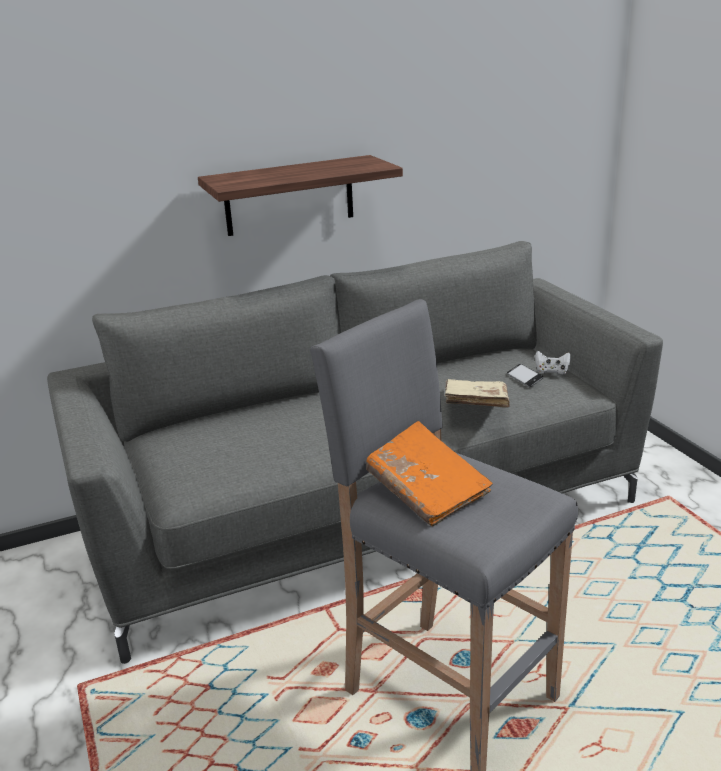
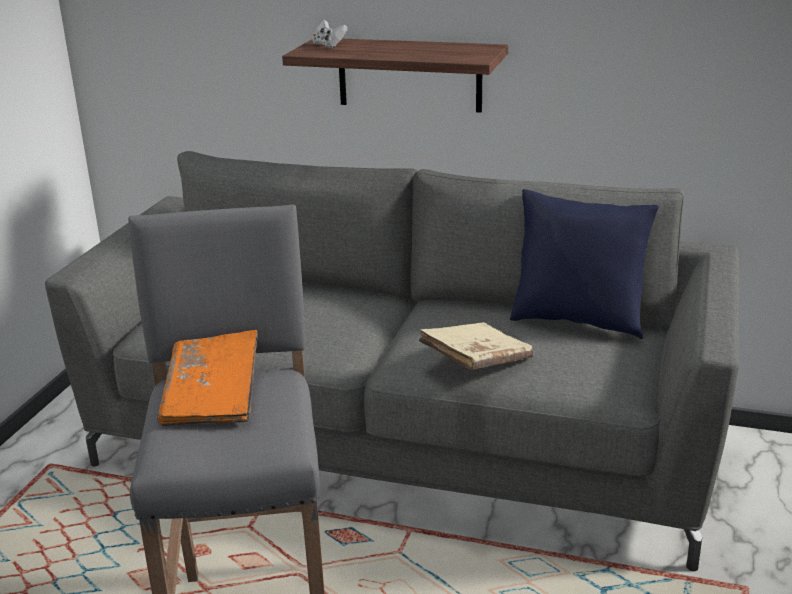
camera: 40 degrees right, 0 degrees up
phone [507,364,544,387] -> none
white game controller [535,351,571,375] -> white game controller moved to [312,20,348,48]
none -> blue pillow [510,189,659,339]

